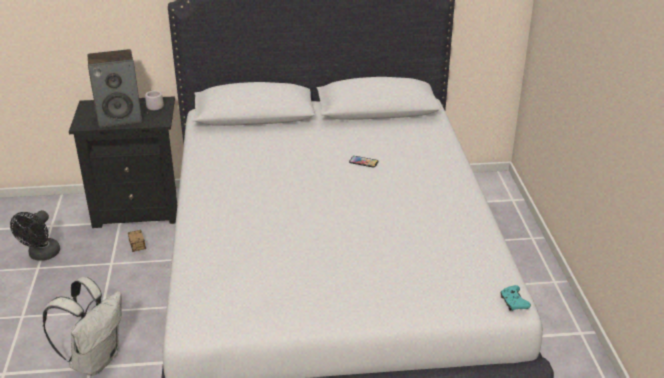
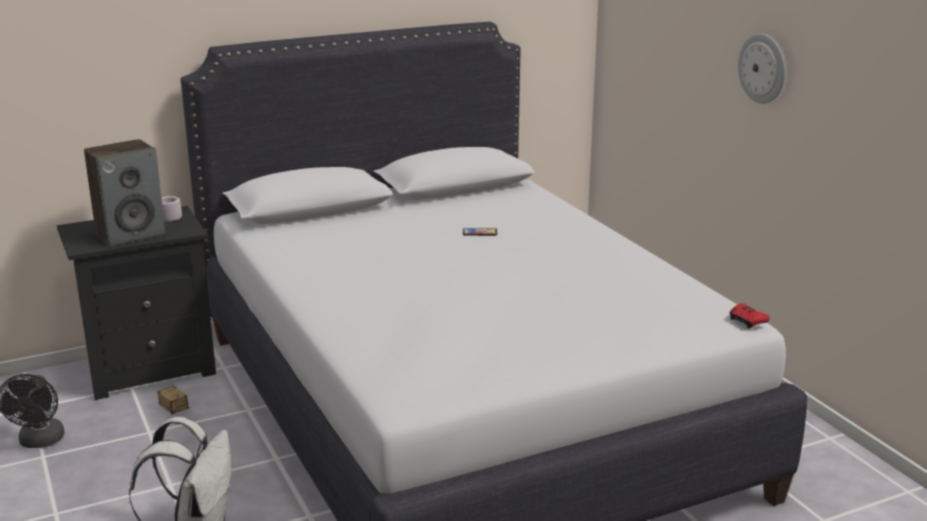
camera: 20 degrees left, 10 degrees down
turquoise game controller [501,285,531,311] -> red game controller [730,303,770,328]
none -> wall clock [738,33,785,104]

